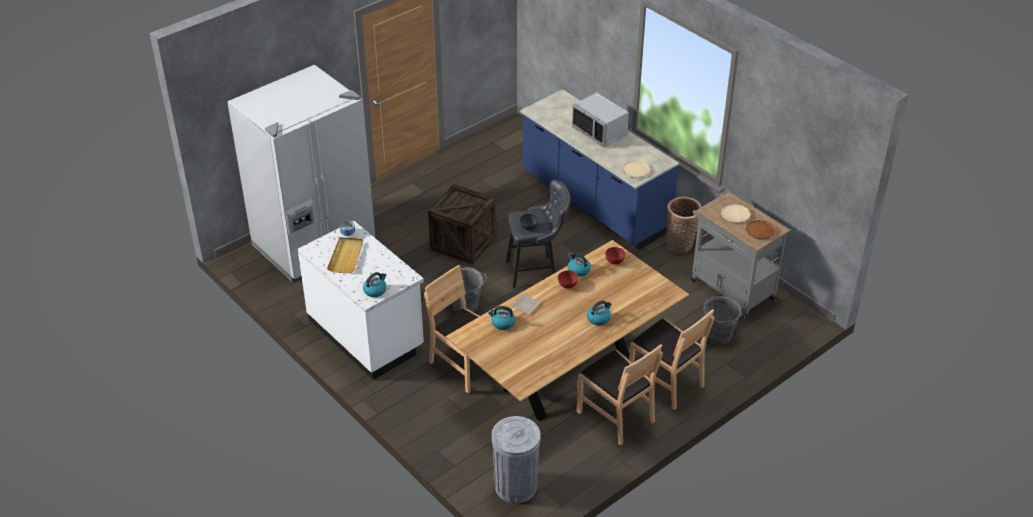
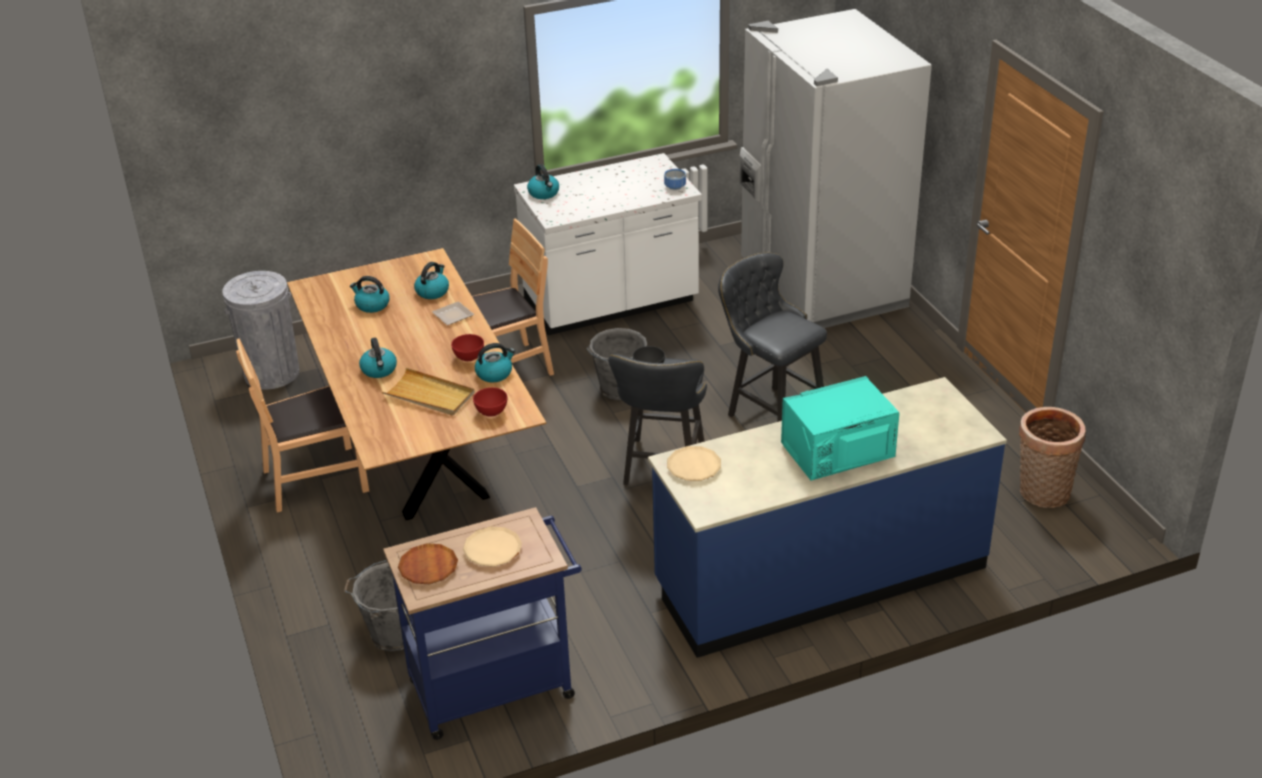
camera: 110 degrees right, 5 degrees down
beige tray [327,237,363,273] -> beige tray moved to [382,368,474,416]
crate [428,184,497,264] -> grey stool [718,252,827,422]
grey microwave [572,93,629,148] -> turquoise microwave [781,376,899,481]
brown chair [629,309,715,410] -> none
basket [666,197,702,253] -> basket moved to [1019,407,1086,508]
grey cart [691,192,790,318] -> blue cart [383,507,582,740]
none -> kettle [350,276,390,313]

